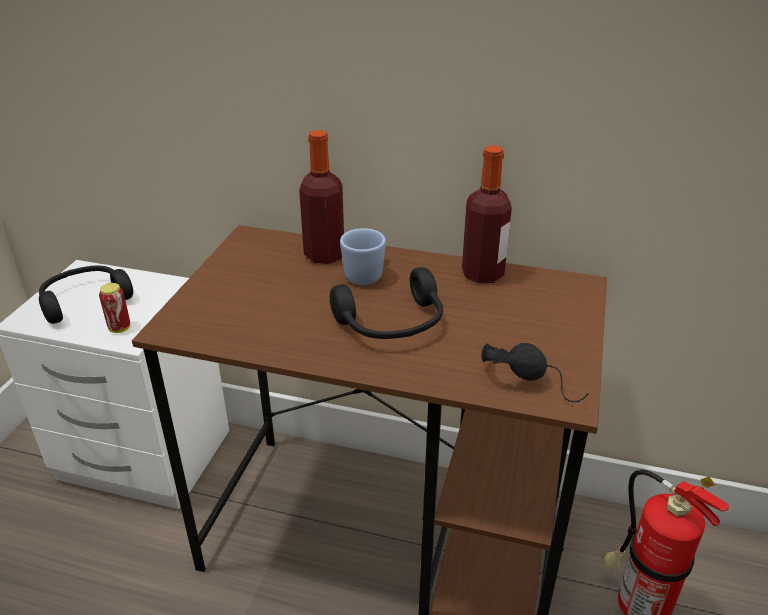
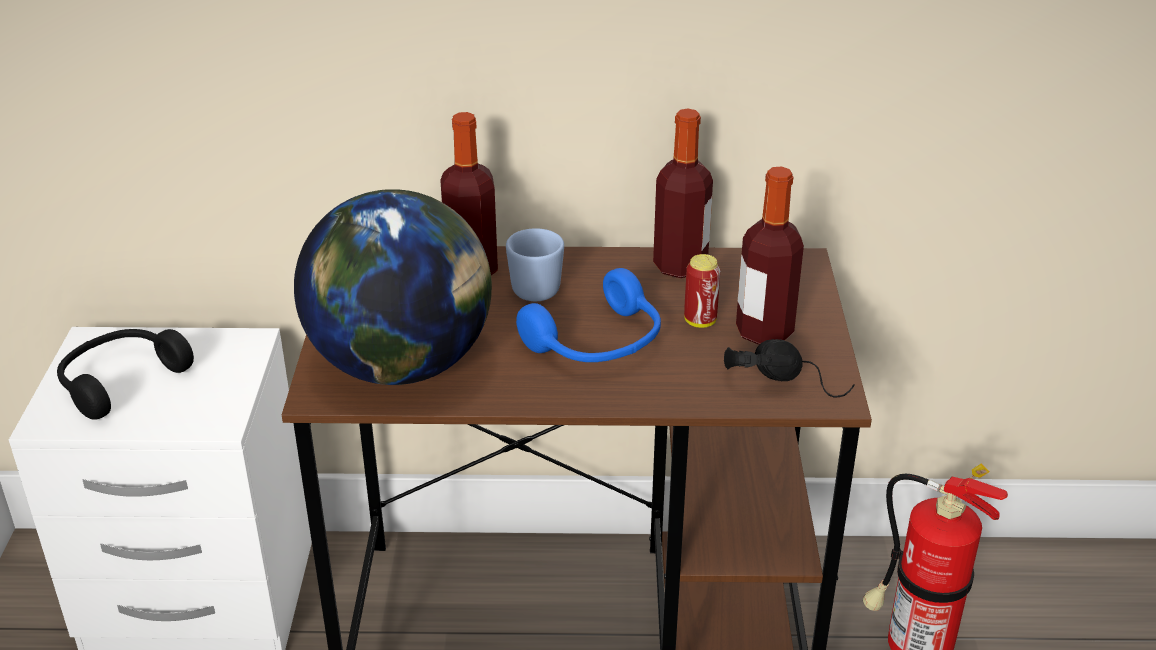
camera: 15 degrees left, 0 degrees up
can [99,283,130,333] -> can moved to [684,254,720,328]
black headphones [330,267,443,339] -> blue headphones [516,268,661,362]
none -> globe [294,189,492,385]
none -> bottle [736,167,804,345]

